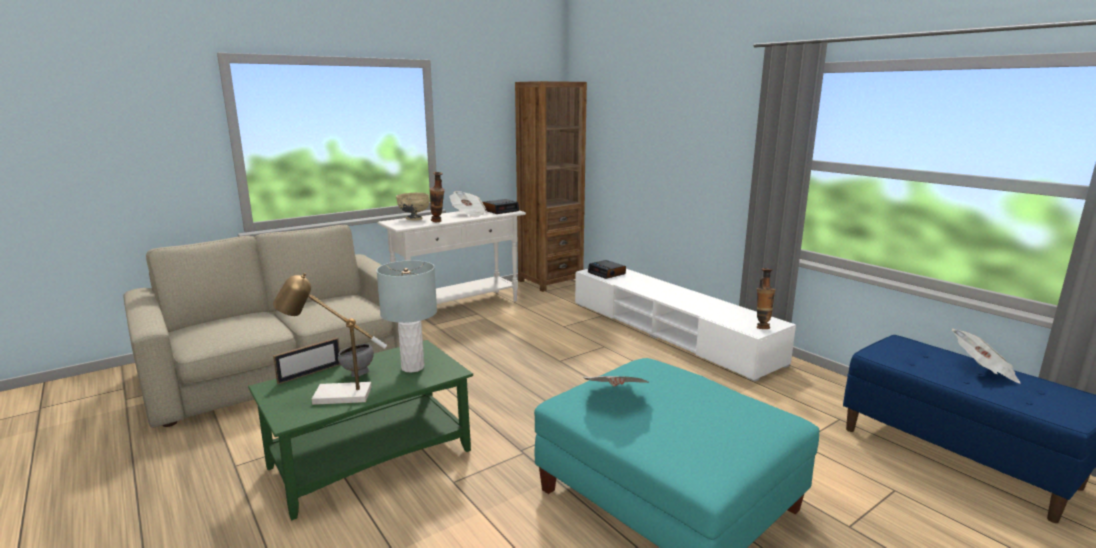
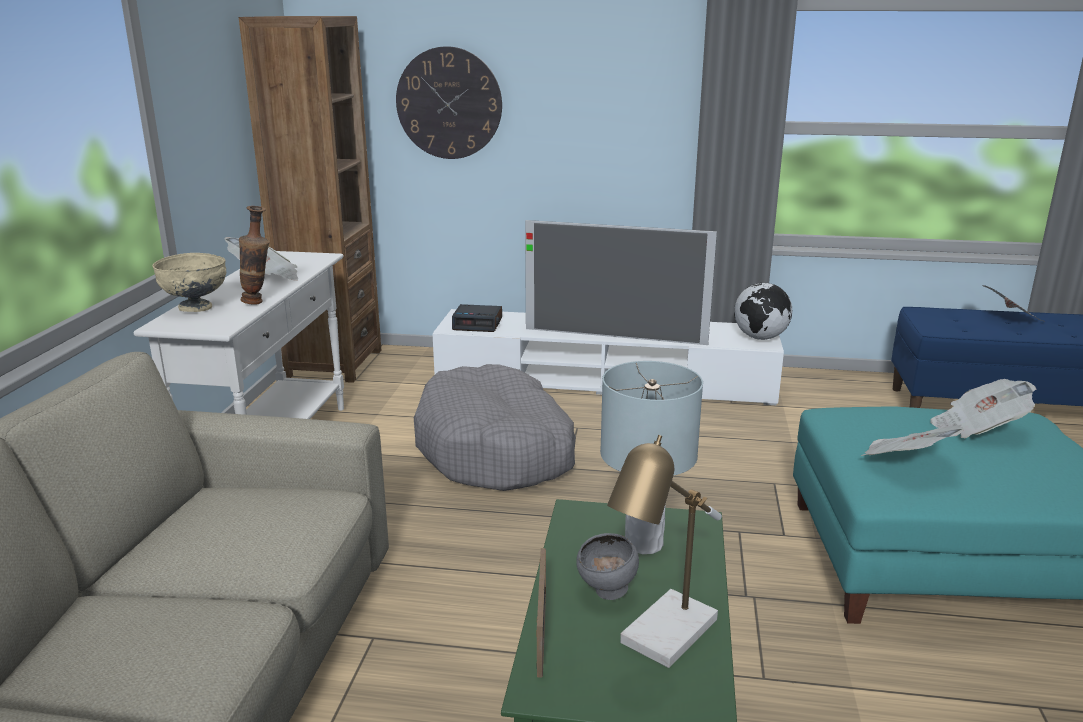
camera: 45 degrees left, 5 degrees up
alarm clock [482,199,519,214] -> none
vase [757,268,776,329] -> globe [734,283,792,340]
none -> wall clock [396,46,502,159]
none -> grey dog bed [414,364,576,491]
none -> television [525,220,717,345]
none -> newspaper [930,379,1037,438]

